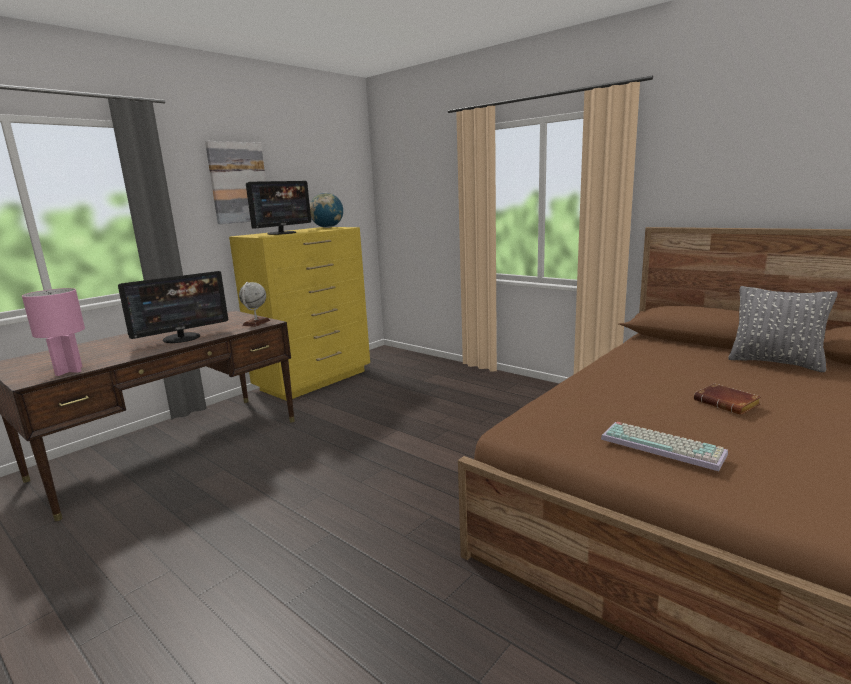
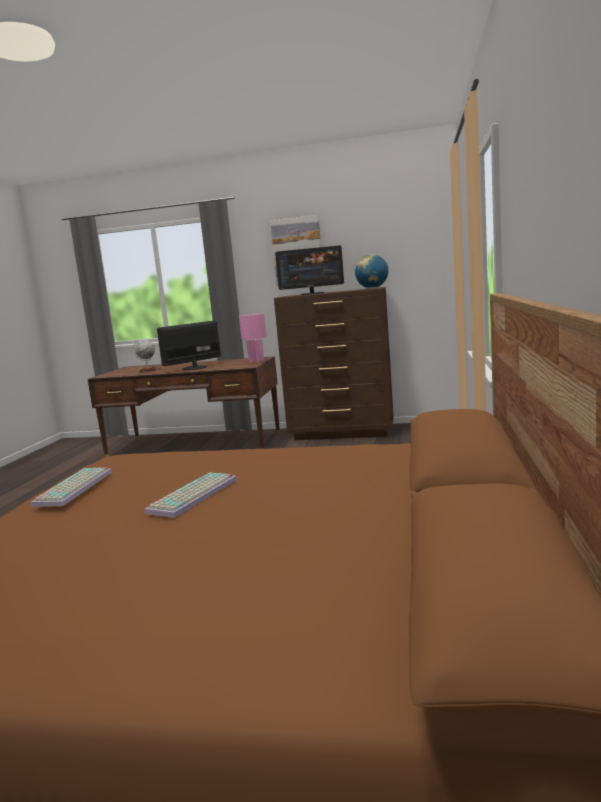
camera: 60 degrees right, 5 degrees down
pink table lamp [22,288,85,376] -> pink table lamp moved to [239,313,266,363]
monitor [118,271,228,343] -> monitor turned 120 degrees clockwise [157,321,221,370]
yellow dresser [229,227,370,401] -> brown dresser [274,287,394,440]
globe [239,282,270,327] -> globe moved to [133,339,157,373]
brown book [694,383,761,415] -> keyboard [145,472,237,518]
grey pillow [728,286,838,372] -> none

